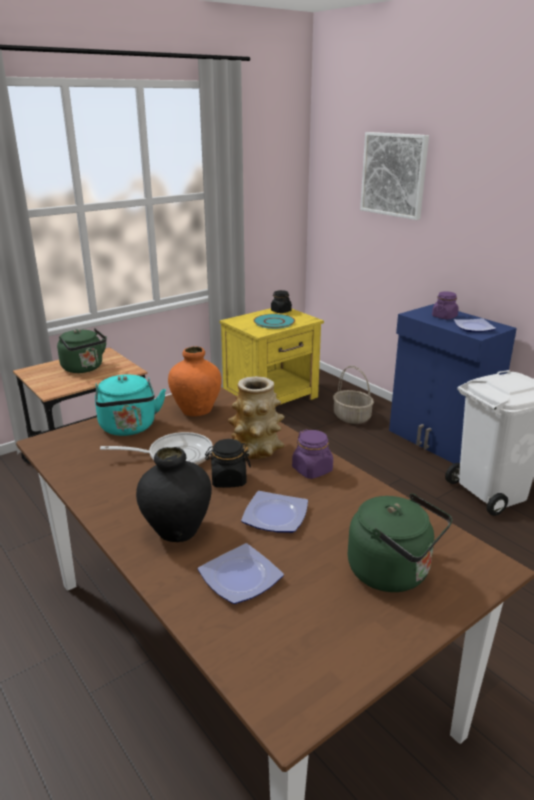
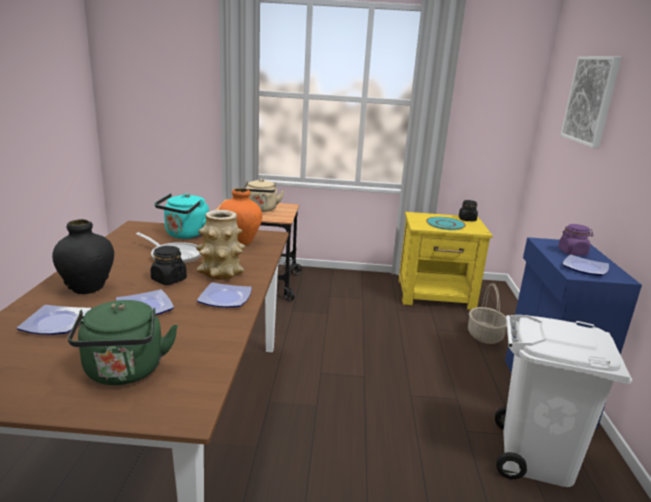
camera: 40 degrees right, 5 degrees down
green kettle [57,328,107,373] -> beige kettle [244,179,284,212]
purple jar [292,429,333,479] -> plate [197,282,252,308]

